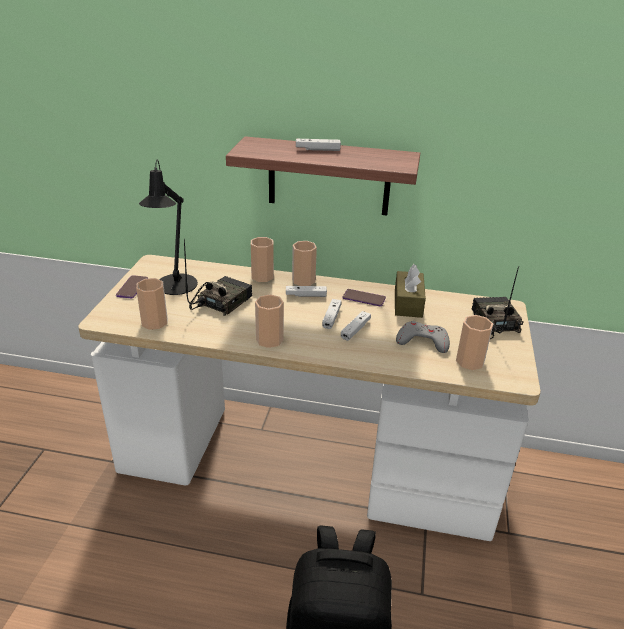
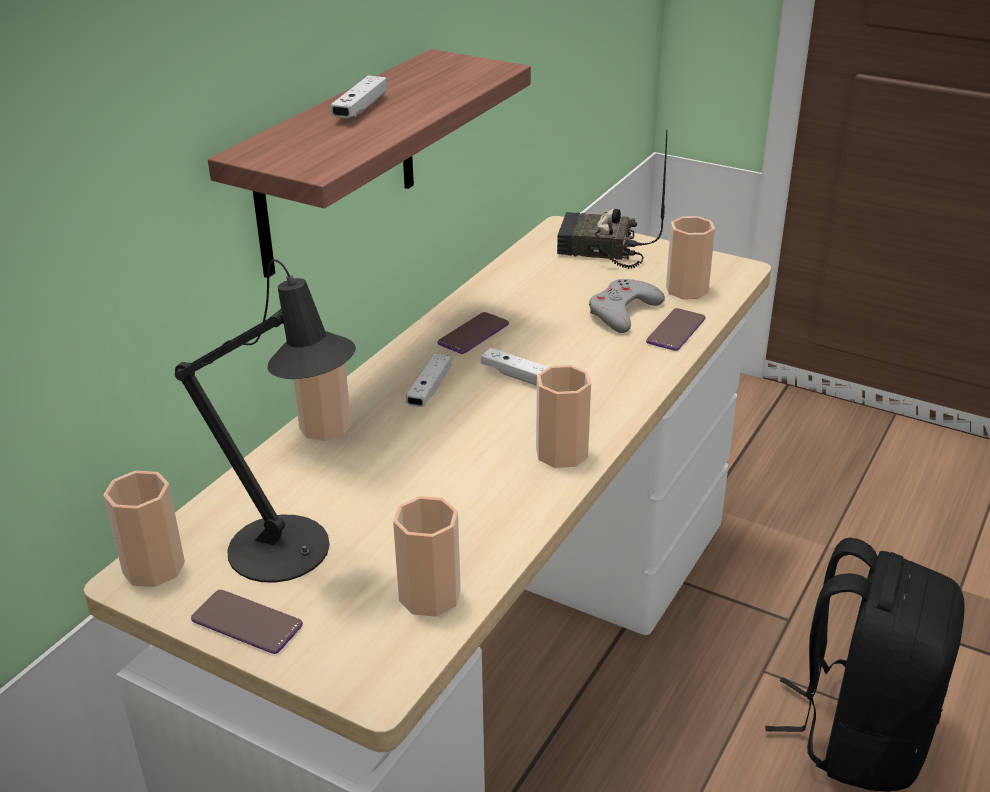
camera: 70 degrees left, 0 degrees up
radio [184,239,252,316] -> none
cup [292,241,317,286] -> cup moved to [103,471,185,587]
white game controller [341,311,371,341] -> none
brown tissue box [395,264,426,318] -> none
none -> phone [646,308,706,351]

